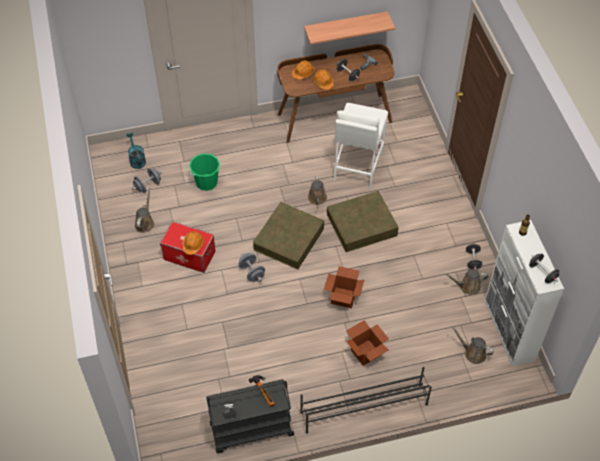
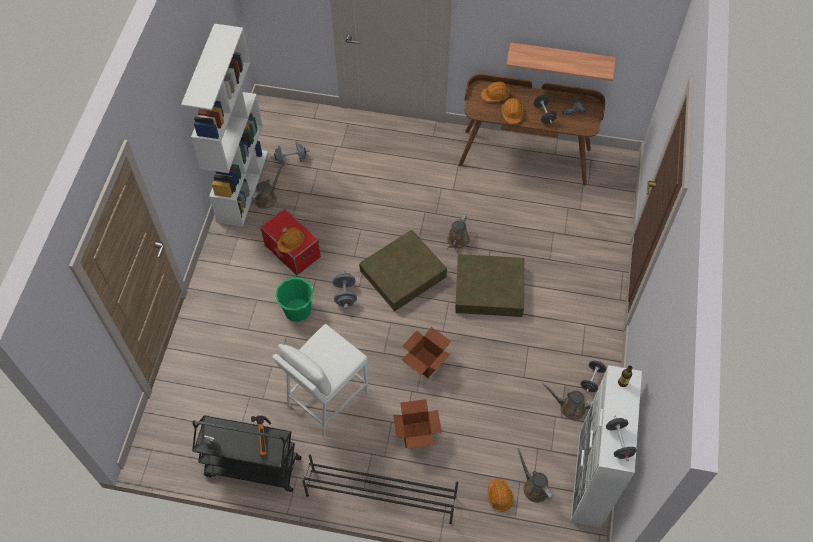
camera: 25 degrees right, 5 degrees up
turquoise watering can [126,132,146,169] -> none
green bucket [189,153,220,191] -> green bucket moved to [275,278,314,322]
white stool [334,103,388,188] -> white stool moved to [272,324,369,437]
none -> white bookcase [181,24,268,227]
none -> orange hard hat [488,479,513,512]

